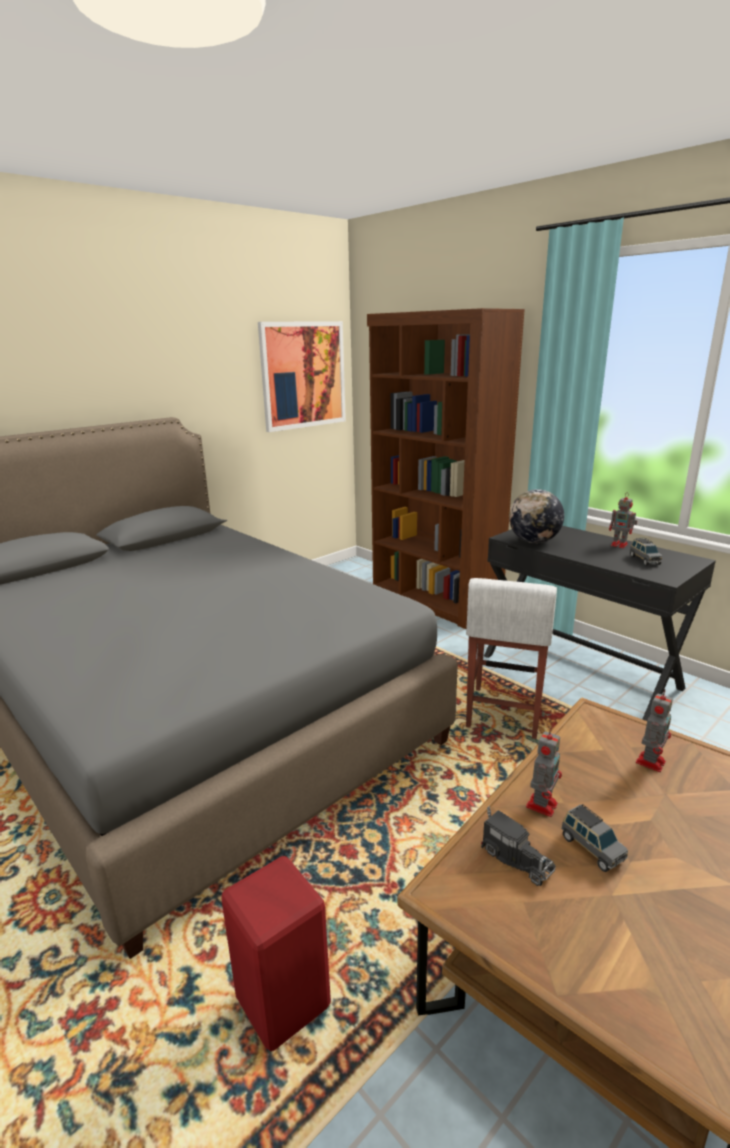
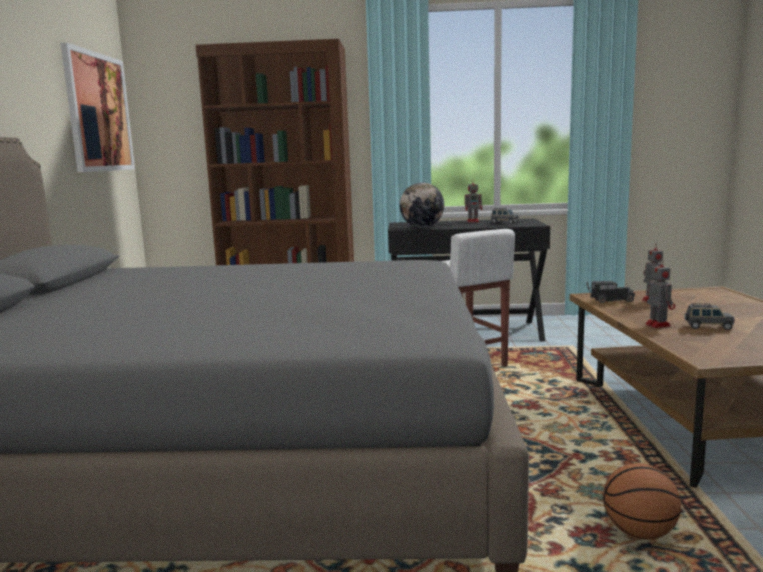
camera: 45 degrees left, 10 degrees down
red stool [221,856,331,1052] -> basketball [603,463,681,540]
toy truck [481,806,556,886] -> toy truck moved to [586,281,636,303]

